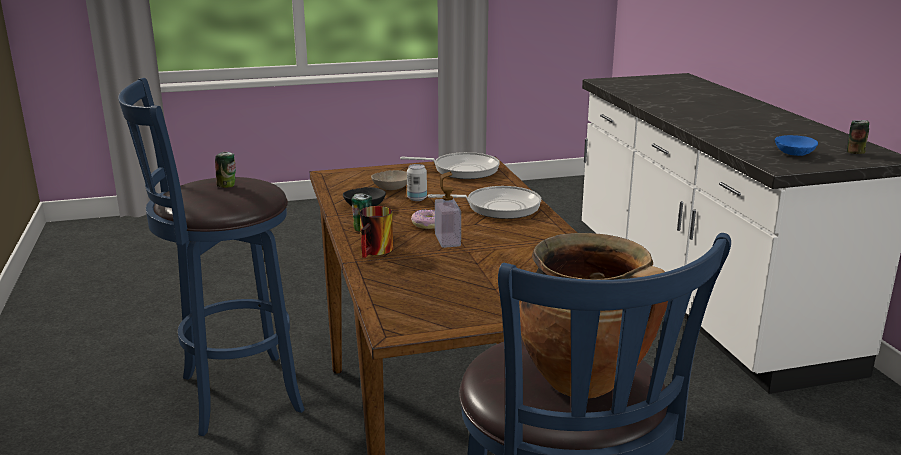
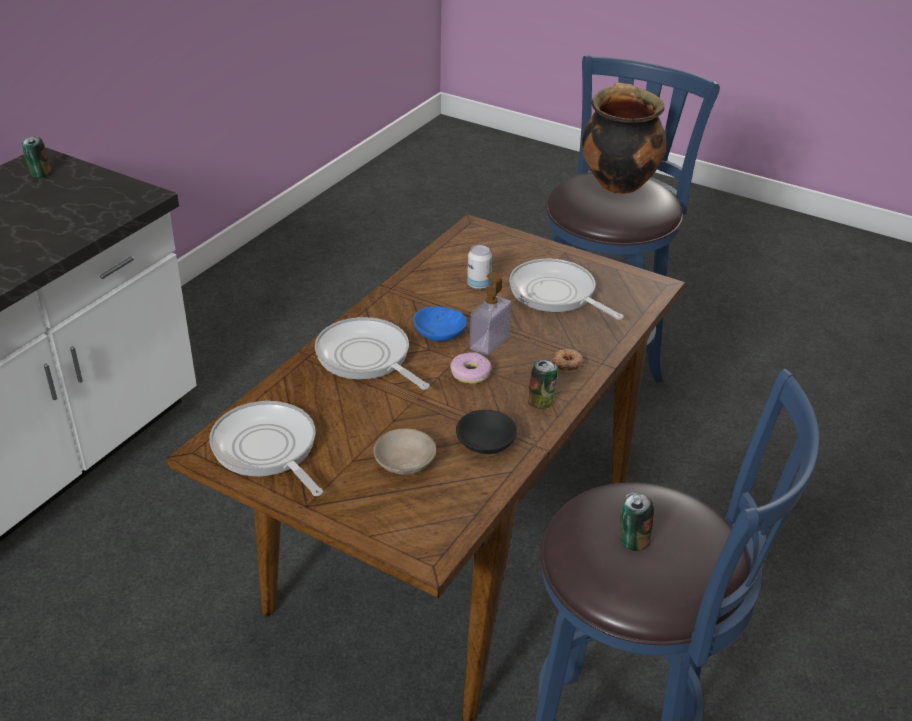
camera: 135 degrees left, 15 degrees up
mug [360,206,393,258] -> donut [552,349,584,374]
can [407,164,427,201] -> can moved to [467,245,492,289]
blue bowl [775,135,818,156] -> blue bowl moved to [413,306,467,341]
none -> frying pan [509,259,623,320]

